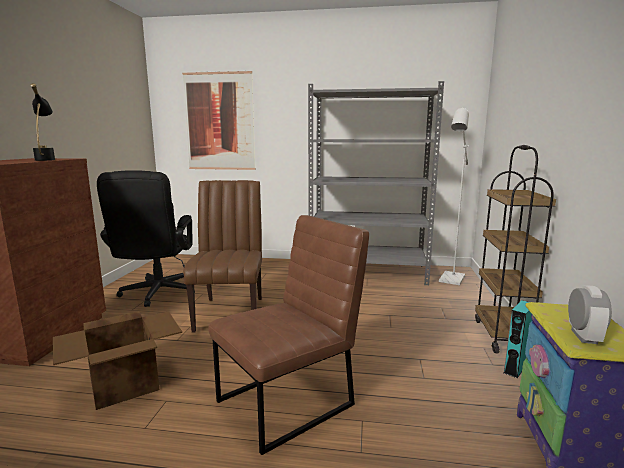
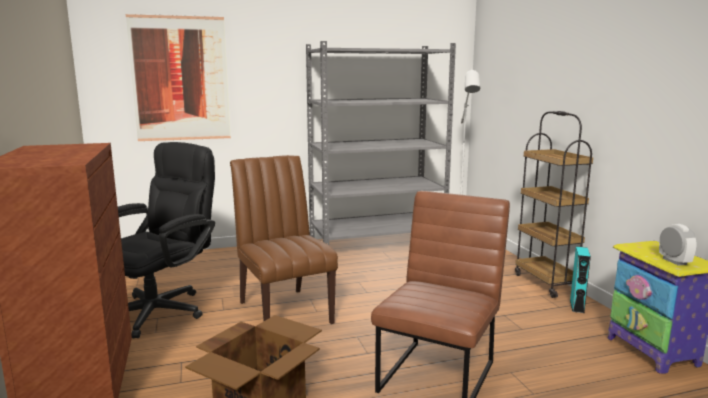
camera: 25 degrees left, 0 degrees up
black table lamp [31,83,55,161] -> none
black office chair [97,170,195,307] -> black office chair turned 120 degrees counterclockwise [118,142,215,338]

